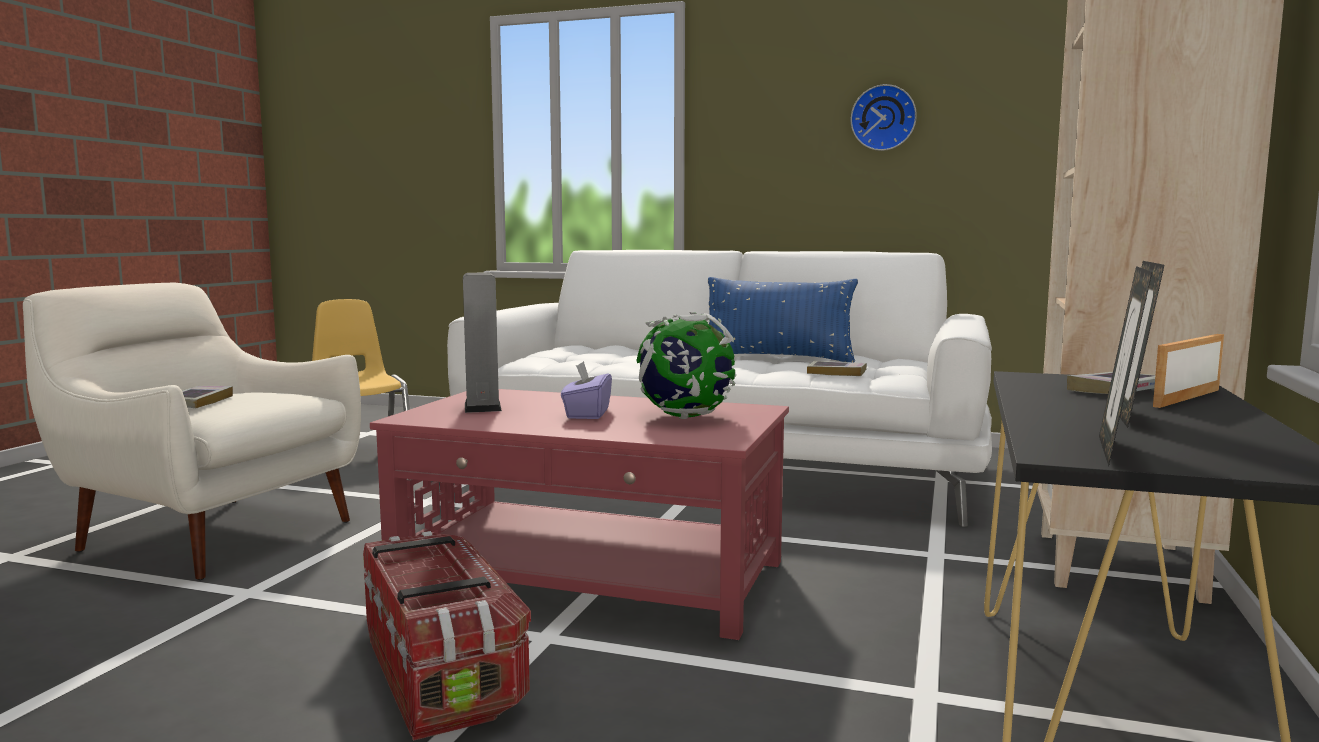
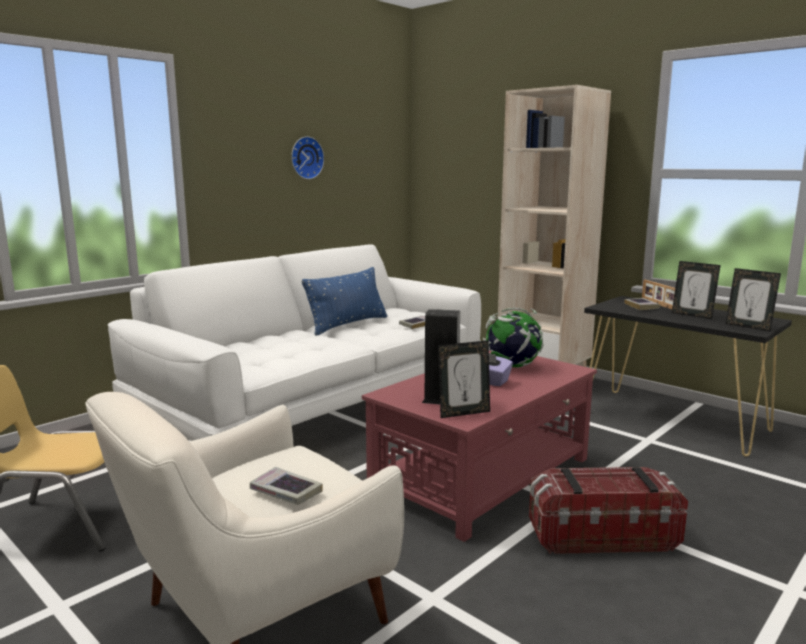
camera: 65 degrees left, 5 degrees up
none -> picture frame [438,340,490,418]

